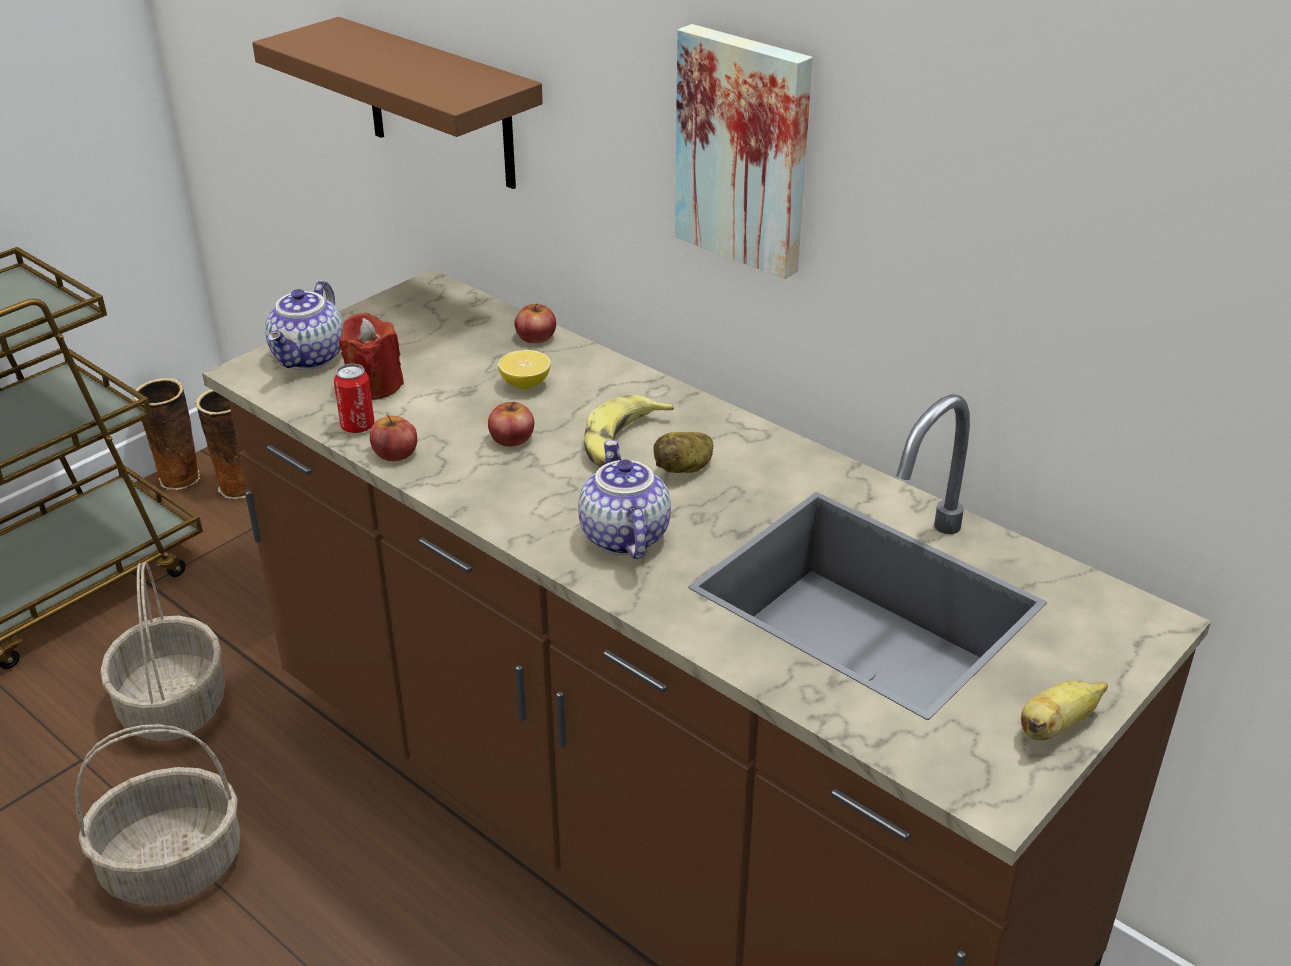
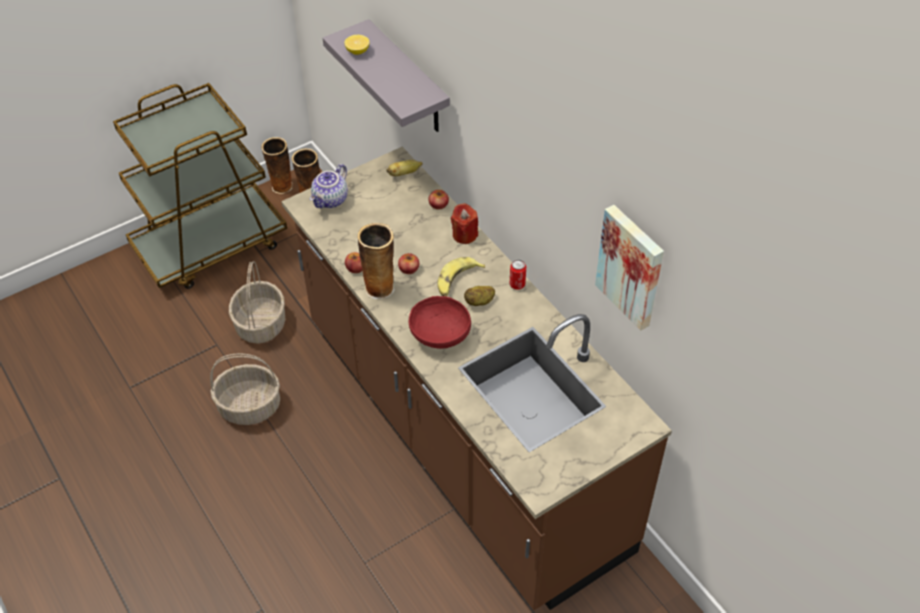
camera: 15 degrees right, 15 degrees up
brown shelf [252,17,543,189] -> grey shelf [323,19,450,132]
can [334,364,374,433] -> can moved to [510,259,526,290]
red candle [339,312,404,400] -> red candle moved to [451,203,478,244]
lemon [498,350,551,389] -> lemon moved to [344,35,369,55]
teapot [578,440,671,559] -> red bowl [408,296,471,349]
picture [675,24,813,279] -> picture moved to [595,205,664,330]
banana [1021,681,1108,740] -> banana moved to [386,160,423,176]
none -> vase [358,223,395,299]

